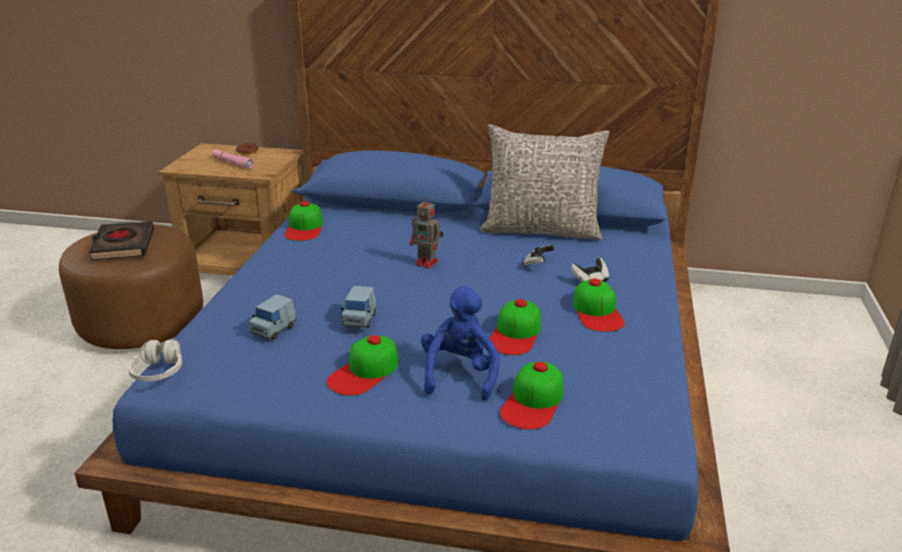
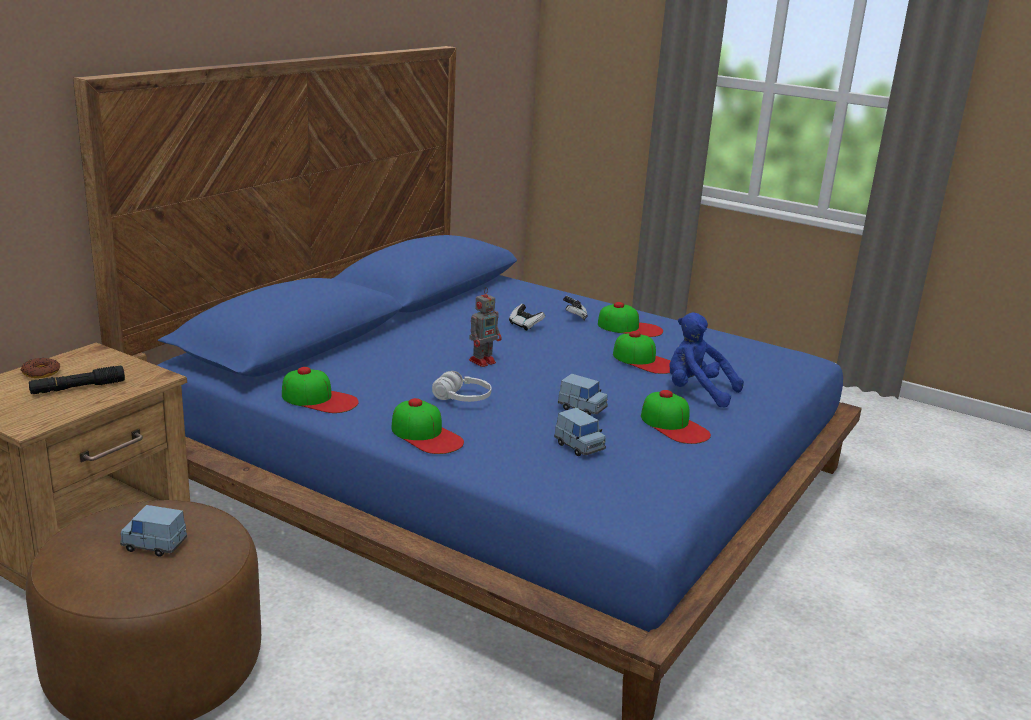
camera: 70 degrees left, 5 degrees down
black book [89,221,154,260] -> blue toy car [120,505,187,557]
white headphones [128,340,182,381] -> white headphones moved to [432,371,492,402]
pink flashlight [212,150,254,169] -> black flashlight [29,366,125,394]
grey pillow [480,124,610,240] -> none
cap [500,362,563,430] -> cap moved to [391,398,464,454]

